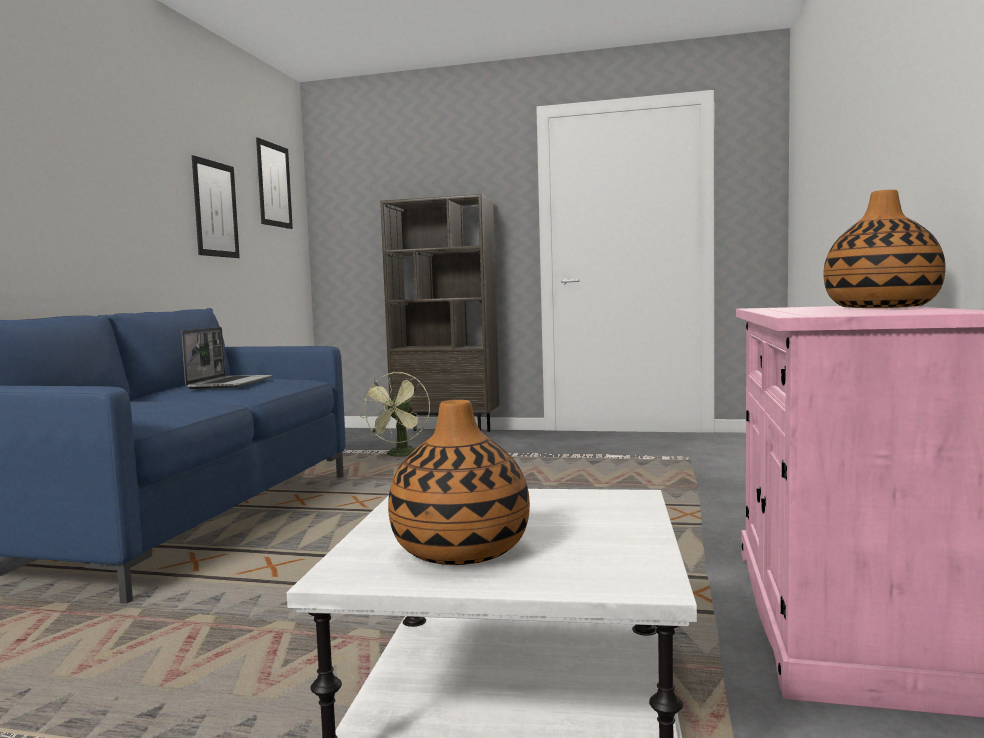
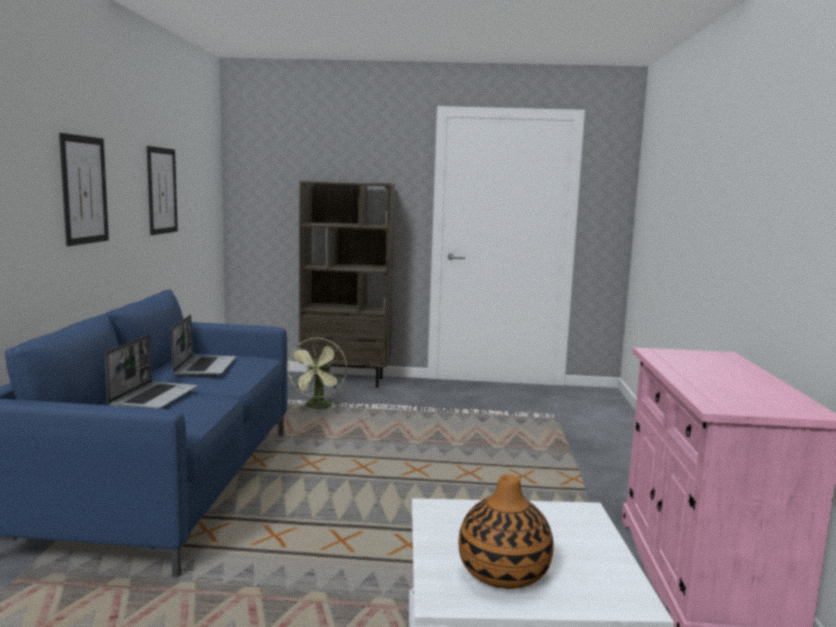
camera: 10 degrees left, 5 degrees up
picture [256,137,293,229] -> picture moved to [59,133,109,246]
vase [823,190,946,308] -> none
none -> laptop [105,335,197,409]

